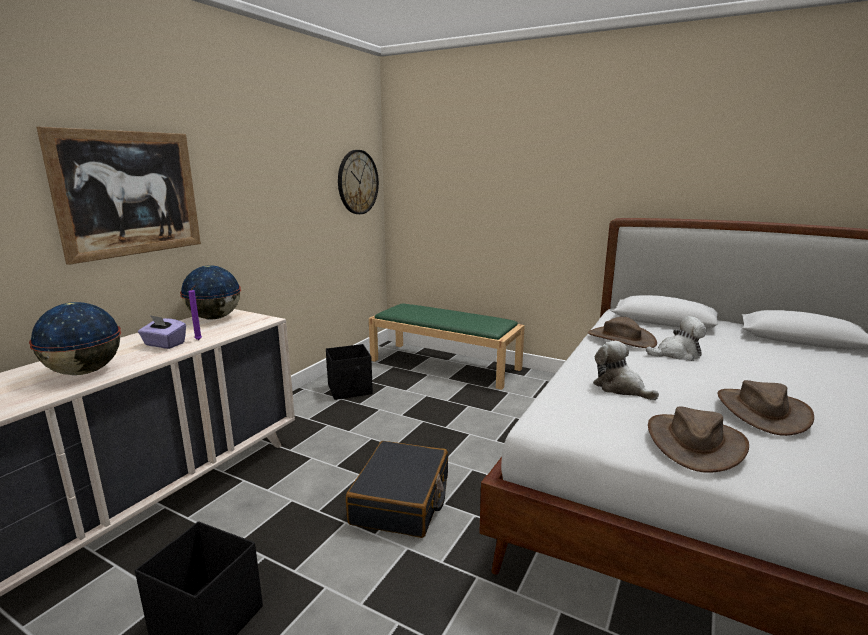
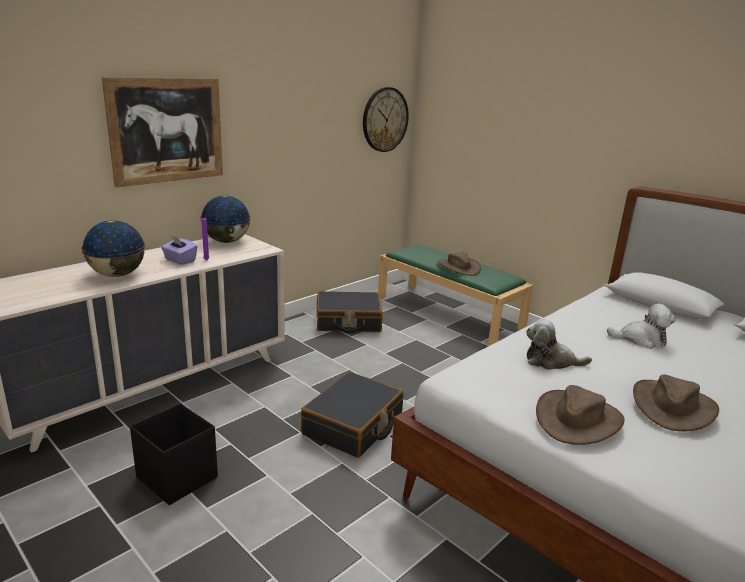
camera: 15 degrees right, 5 degrees up
black storage box [326,344,373,400] -> black suitcase [317,291,383,333]
brown hat [588,317,657,348] -> brown hat moved to [438,252,481,276]
plush toy [593,341,659,400] -> plush toy turned 60 degrees counterclockwise [526,319,592,369]

